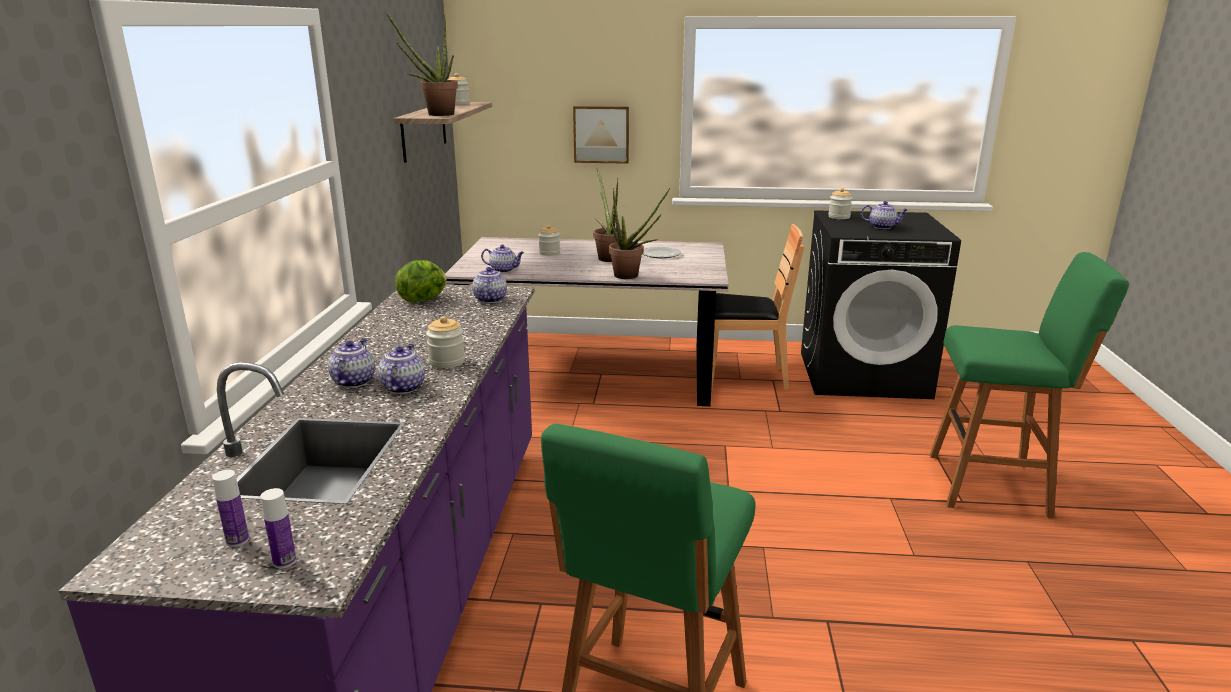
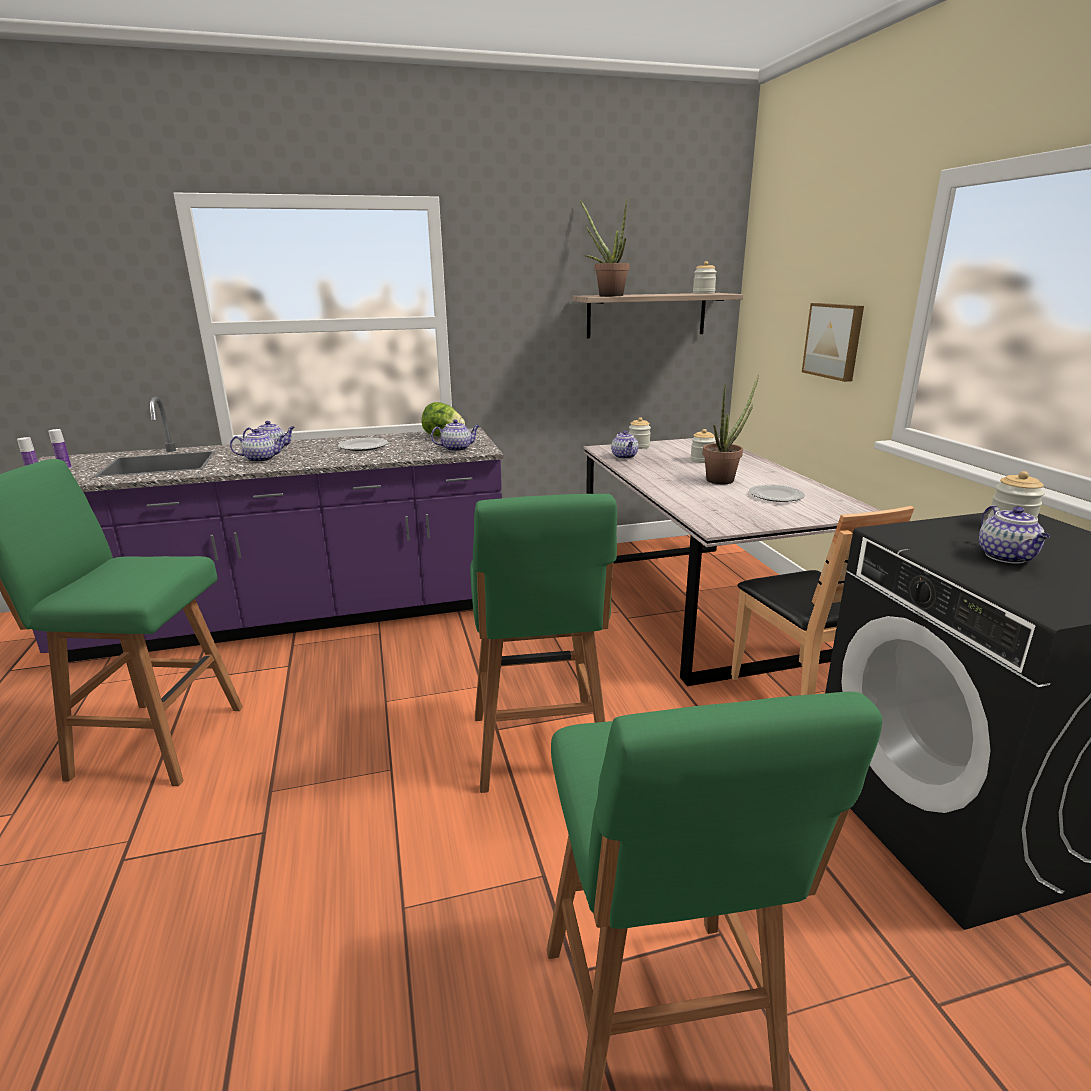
camera: 70 degrees right, 0 degrees up
jar [426,316,465,369] -> jar moved to [629,417,651,449]
potted plant [609,188,670,279] -> none
none -> plate [338,438,388,451]
none -> green stool [470,494,617,793]

